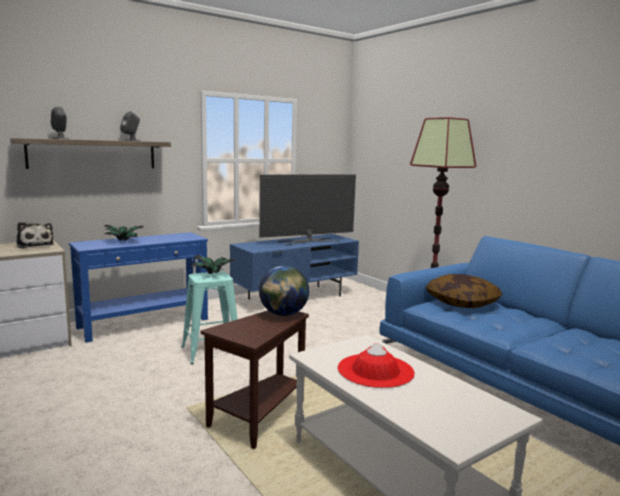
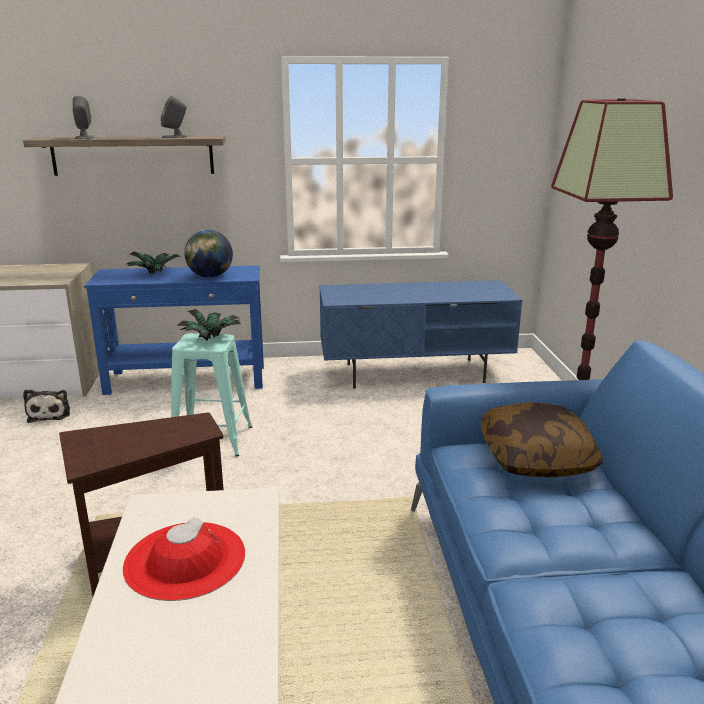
camera: 30 degrees right, 10 degrees up
plush toy [16,222,53,248] -> plush toy moved to [23,389,70,423]
television [259,174,356,245] -> none
globe [259,266,309,316] -> globe moved to [184,230,233,278]

